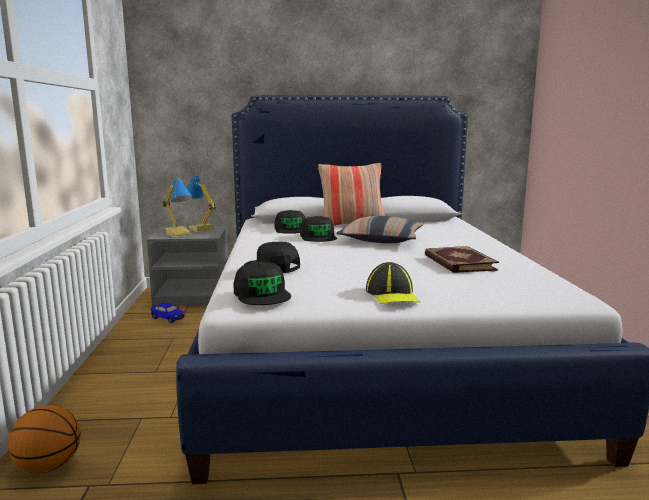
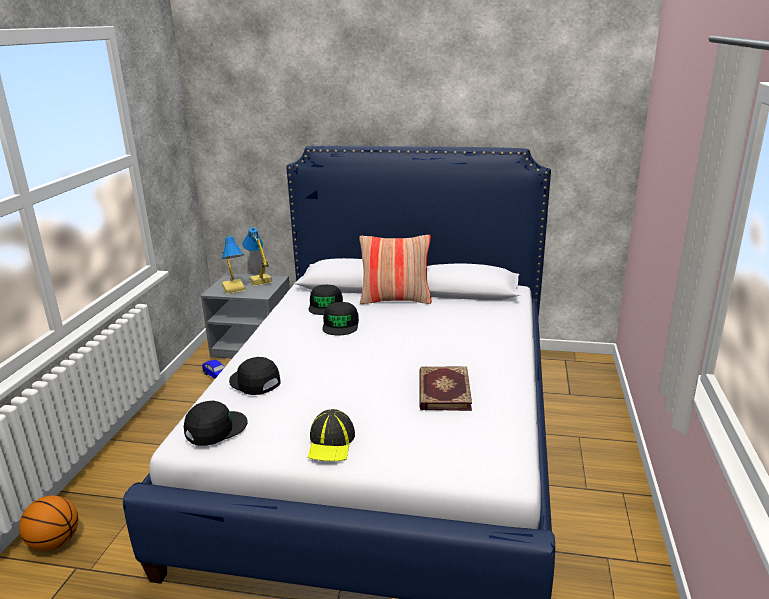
camera: 15 degrees right, 10 degrees up
black cap [233,262,291,305] -> black cap turned 120 degrees counterclockwise [184,401,247,446]
pillow [336,216,424,243] -> none

